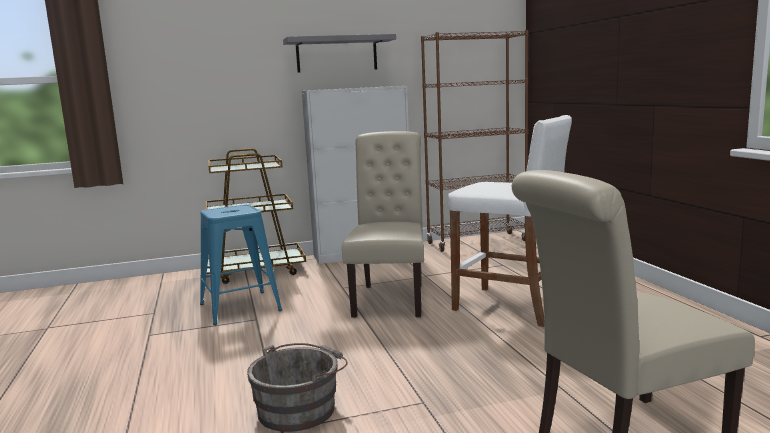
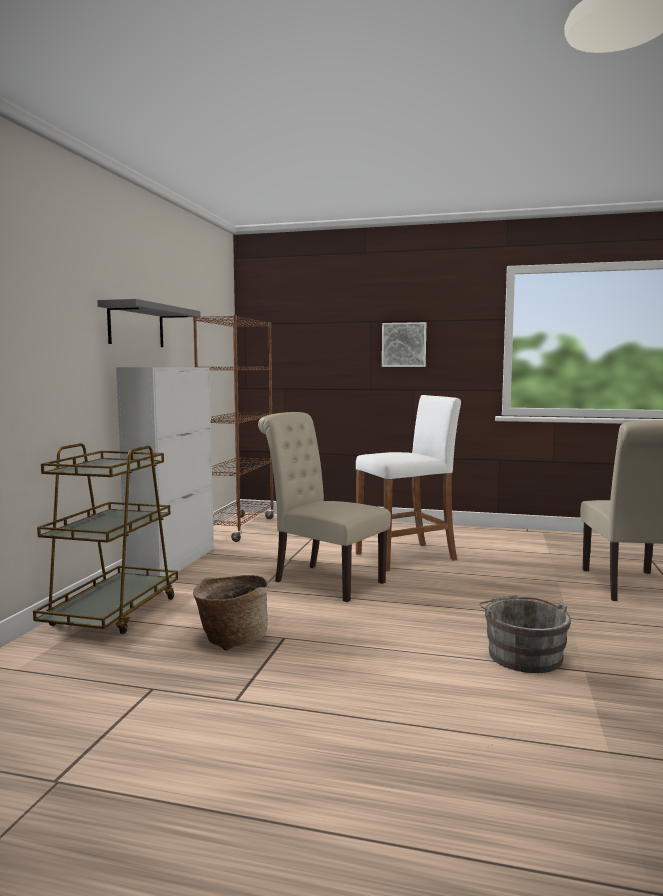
camera: 60 degrees left, 5 degrees down
blue stool [200,204,282,325] -> basket [193,575,269,651]
none -> picture [382,322,426,367]

